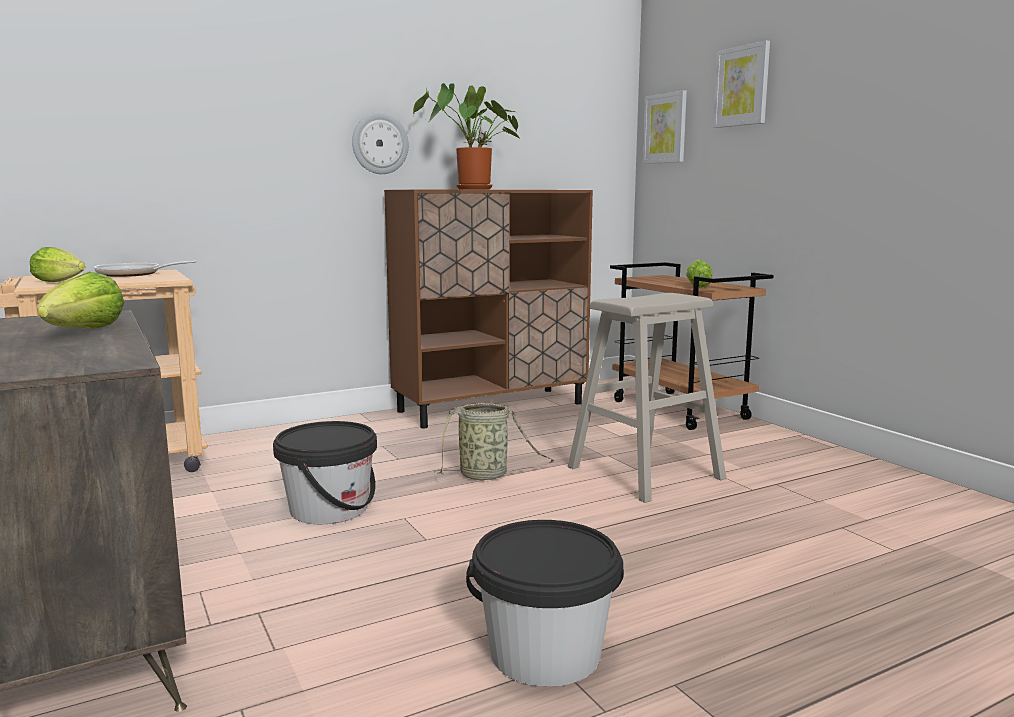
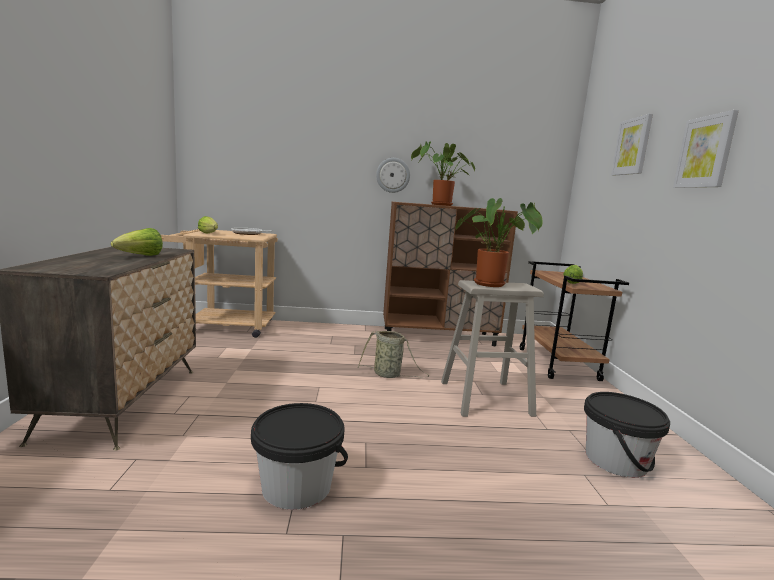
camera: 25 degrees right, 0 degrees up
black bucket [273,421,377,524] -> black bucket moved to [584,392,670,478]
picture [642,90,687,164] -> picture moved to [673,110,739,188]
none -> potted plant [456,198,543,287]

